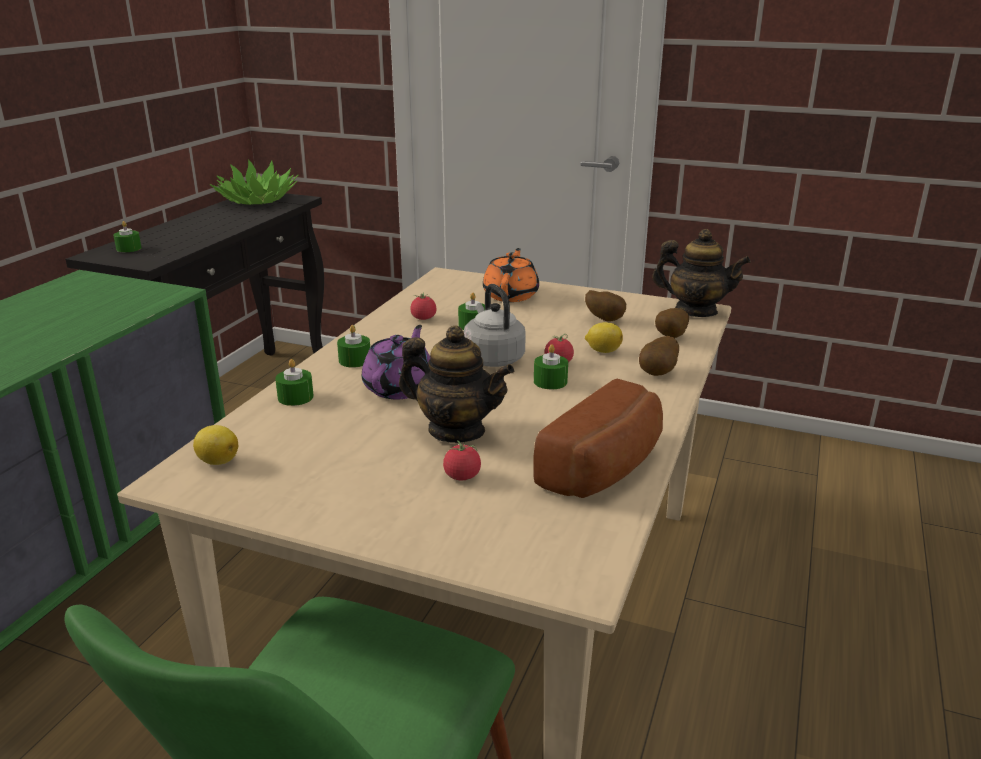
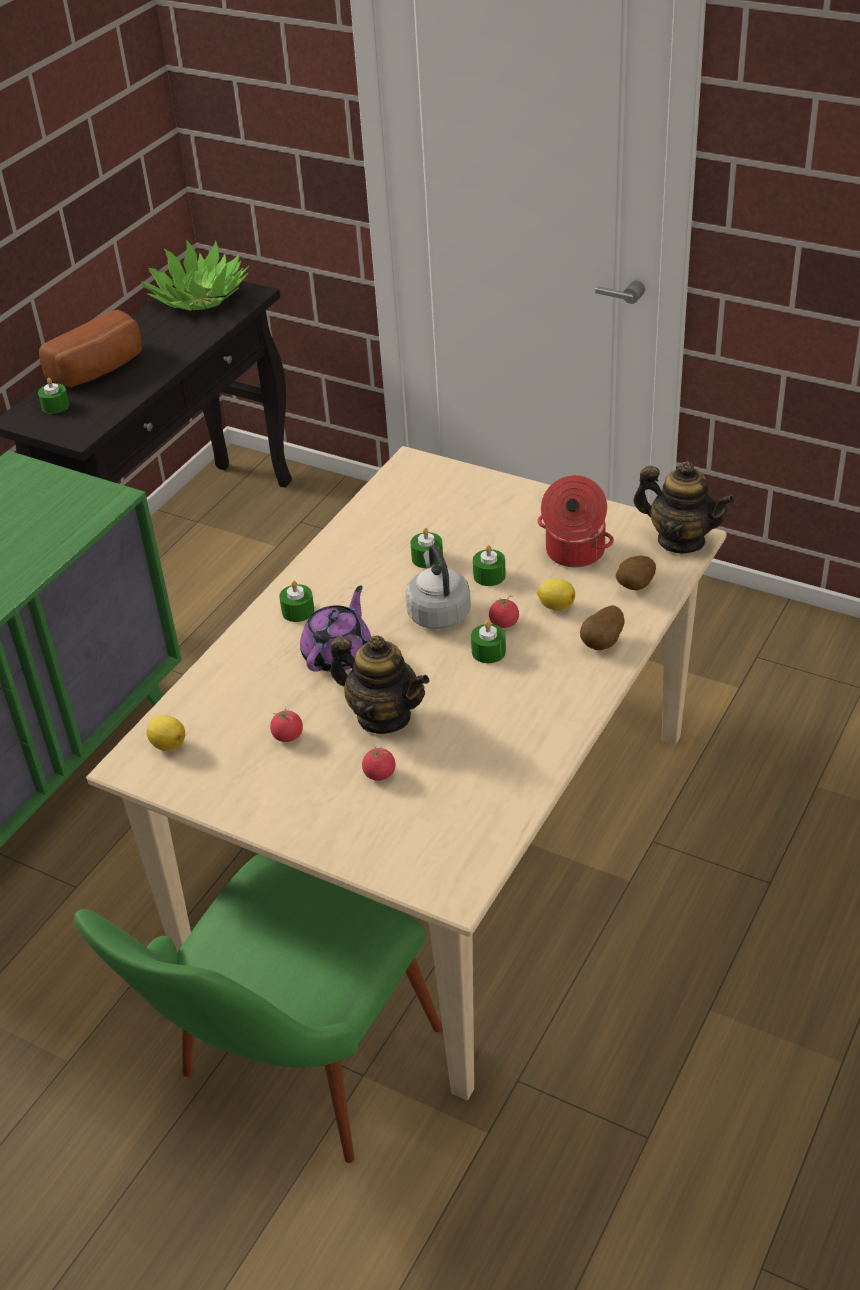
camera: 10 degrees right, 15 degrees up
green candle [275,359,314,406] -> green candle moved to [473,545,506,586]
tomato [410,292,436,320] -> tomato moved to [270,707,303,742]
orange teapot [483,248,539,302] -> none
bread [534,379,663,498] -> bread moved to [39,310,142,388]
potato [585,290,626,322] -> cooking pot [538,475,614,567]

